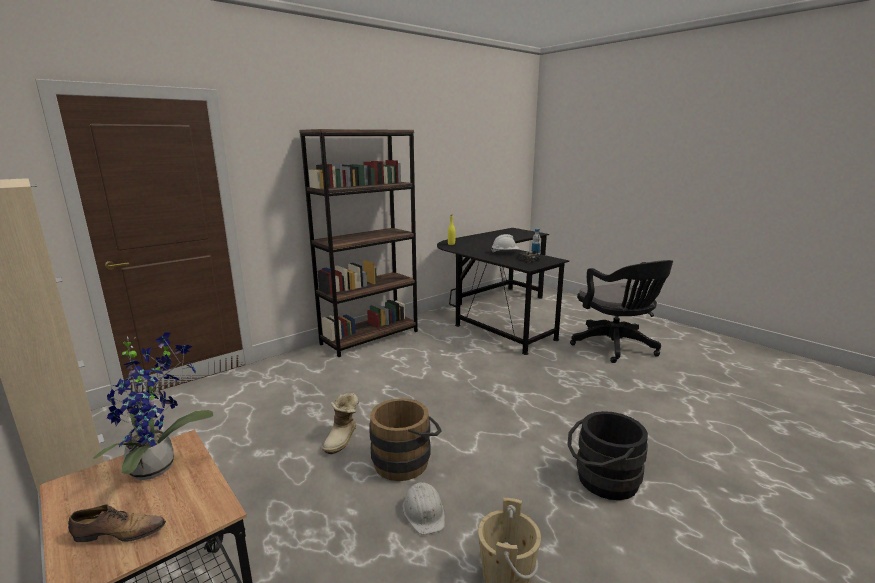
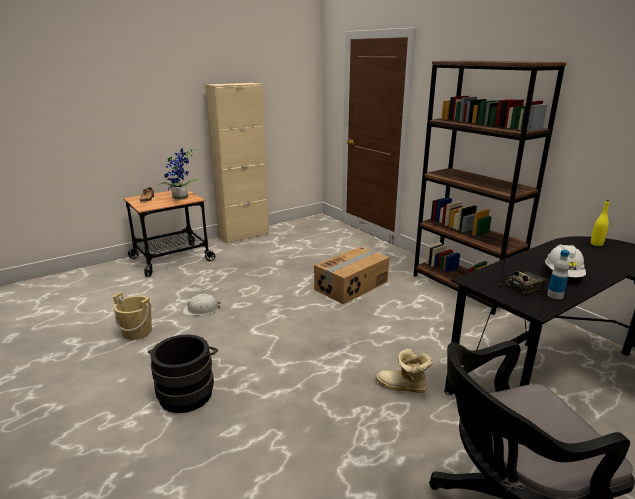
camera: 95 degrees right, 5 degrees up
boot [322,393,359,454] -> boot moved to [376,349,433,393]
brown bucket [369,398,442,481] -> none
none -> cardboard box [314,247,390,304]

